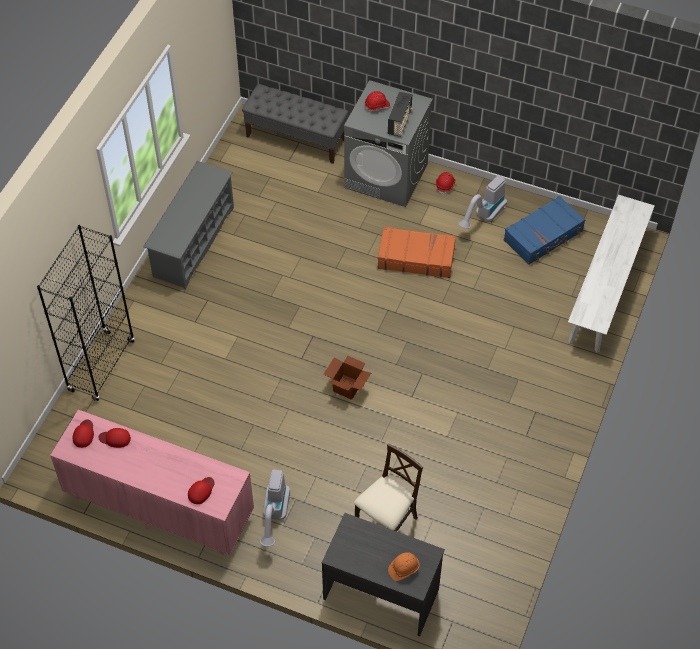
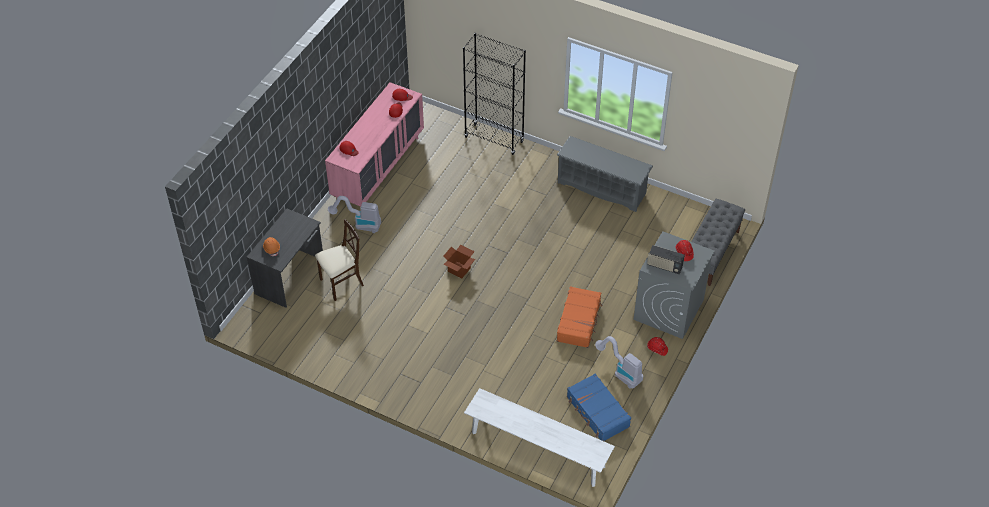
camera: 95 degrees right, 5 degrees down
beige chair [353,444,423,532] -> beige chair turned 75 degrees counterclockwise [315,219,364,301]

